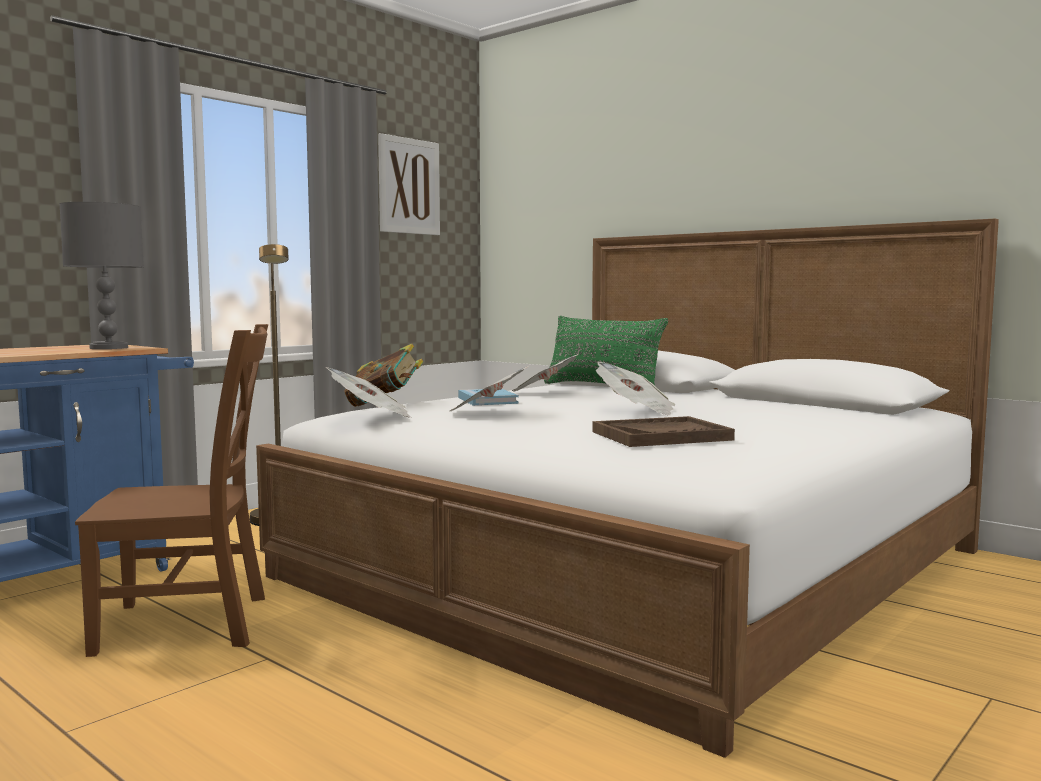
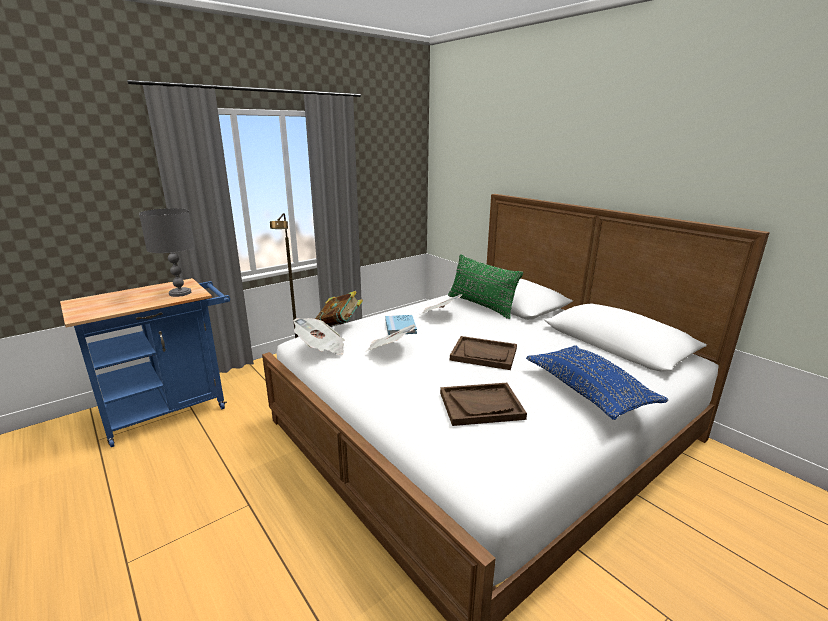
camera: 10 degrees right, 15 degrees up
brown chair [75,324,268,657] -> none
picture [378,133,440,235] -> none
newspaper [596,362,675,416] -> brown tray [450,336,517,370]
none -> blue pillow [526,345,668,420]

